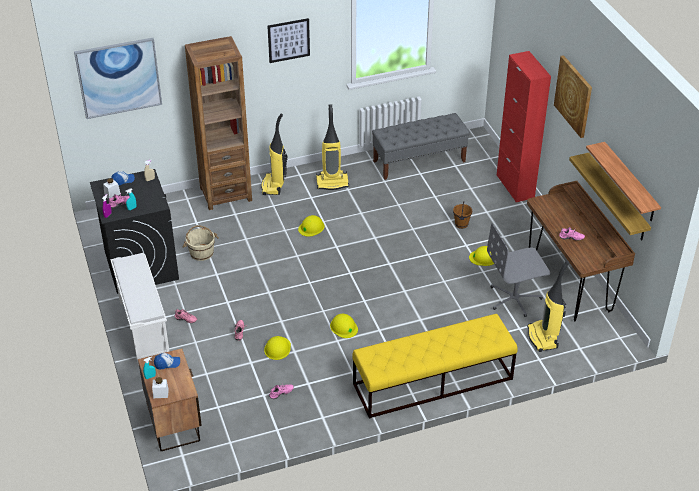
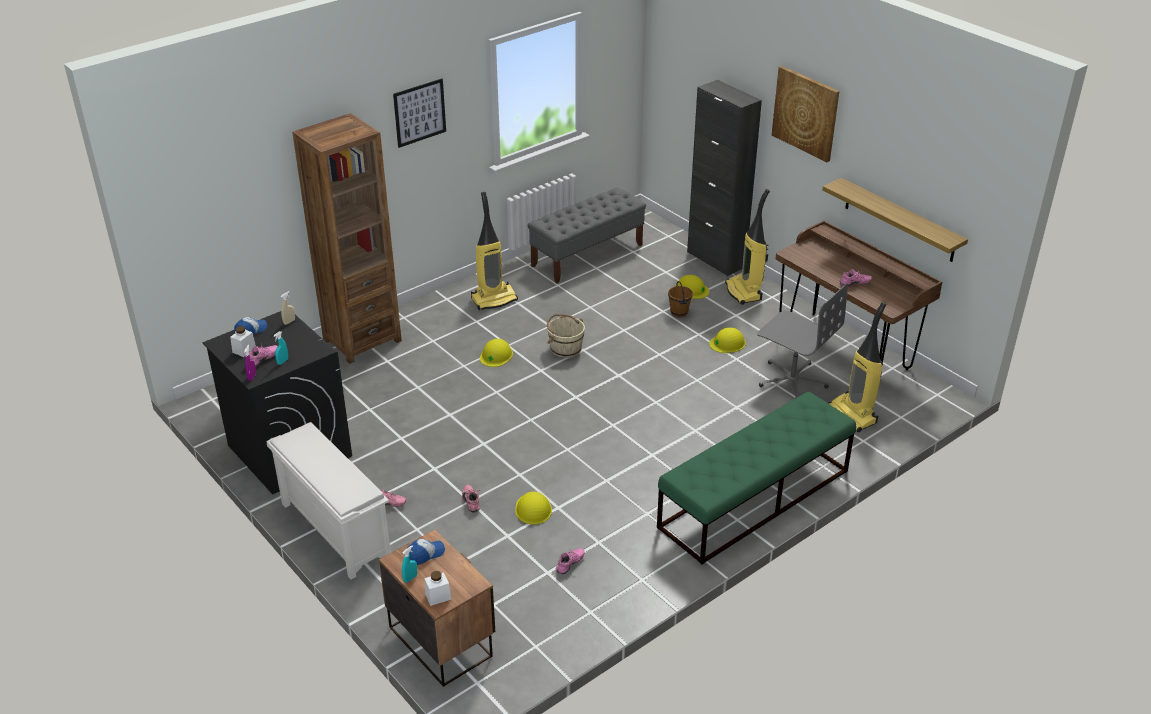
camera: 20 degrees left, 5 degrees down
picture [74,38,162,119] -> none
beige bucket [183,225,219,261] -> beige bucket moved to [547,314,585,358]
vacuum cleaner [261,114,287,195] -> vacuum cleaner moved to [725,189,770,305]
yellow hard hat [330,314,358,338] -> yellow hard hat moved to [678,275,709,299]
yellow bench [352,314,518,419] -> green bench [657,392,856,564]
grey office chair [487,223,550,317] -> grey office chair turned 105 degrees counterclockwise [757,283,848,398]
red cabinet [496,51,551,202] -> black cabinet [687,80,762,276]
shelf [586,142,661,221] -> none

